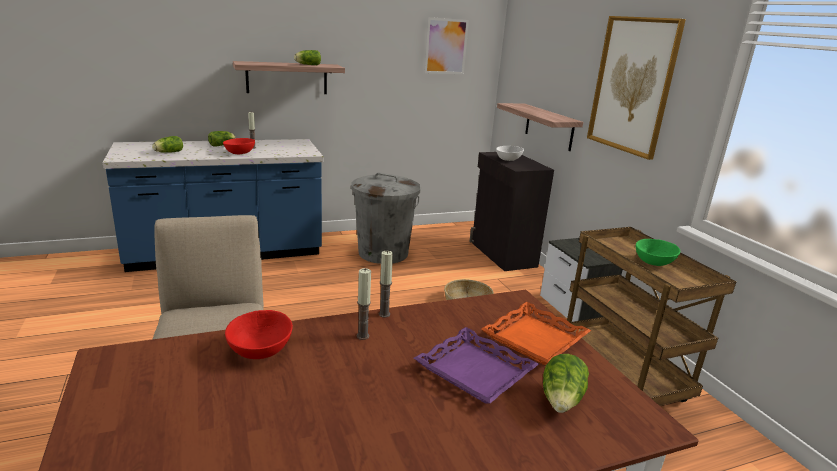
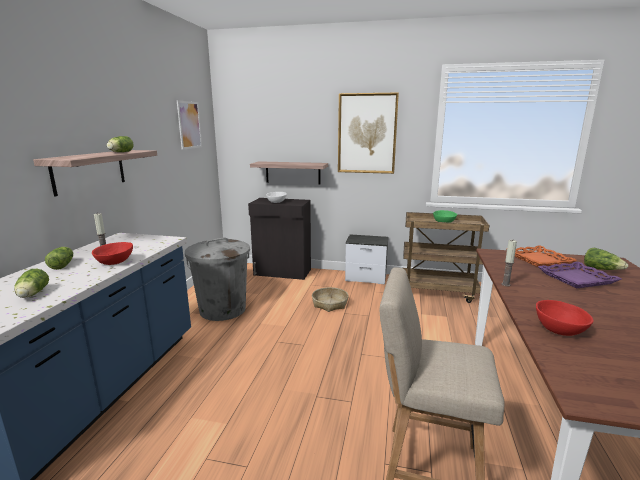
camera: 55 degrees left, 5 degrees down
candle [357,268,371,340] -> none

